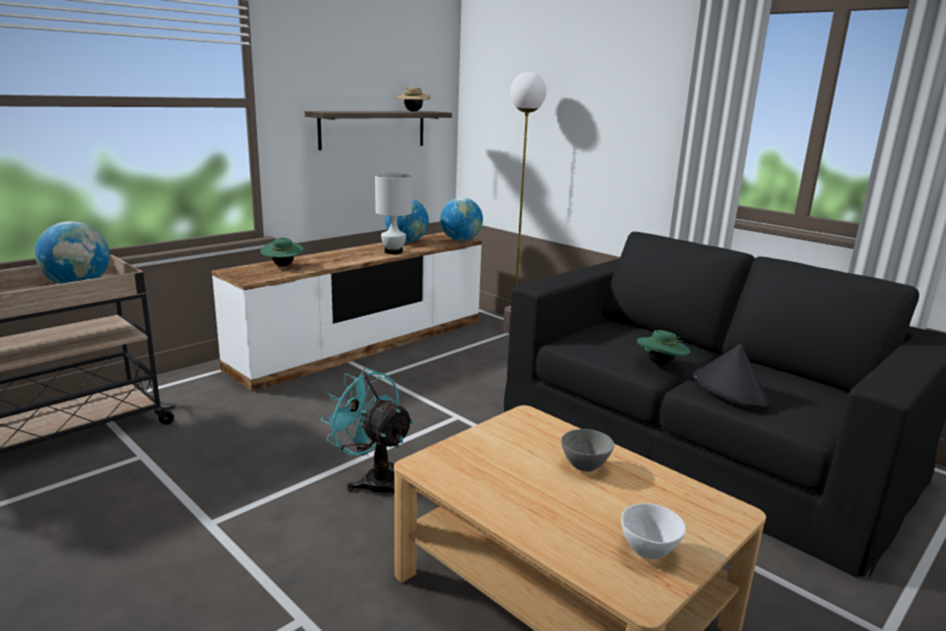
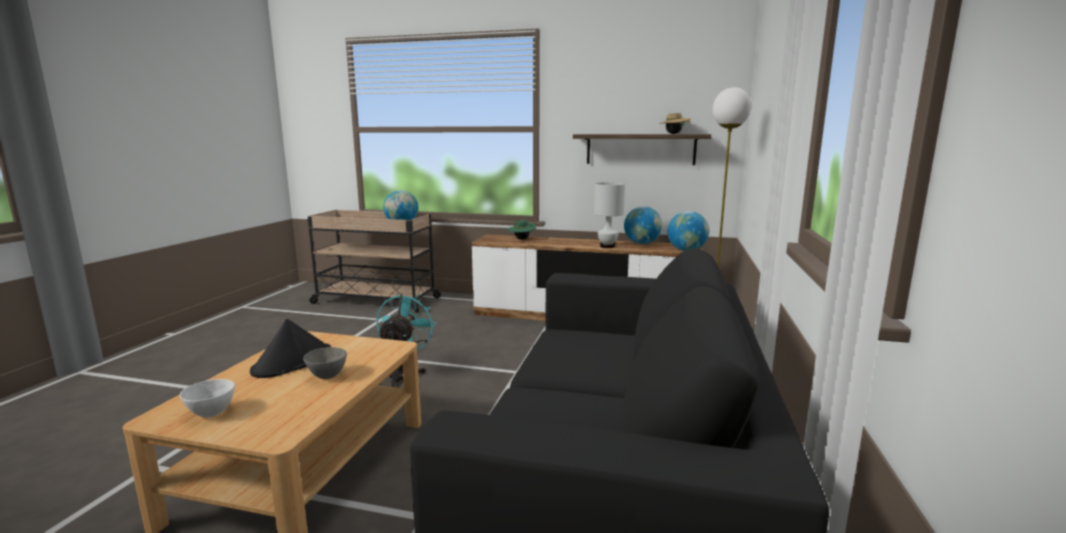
camera: 60 degrees right, 5 degrees down
green hat [637,330,690,365] -> none
black hat [693,344,772,409] -> black hat moved to [250,319,331,378]

